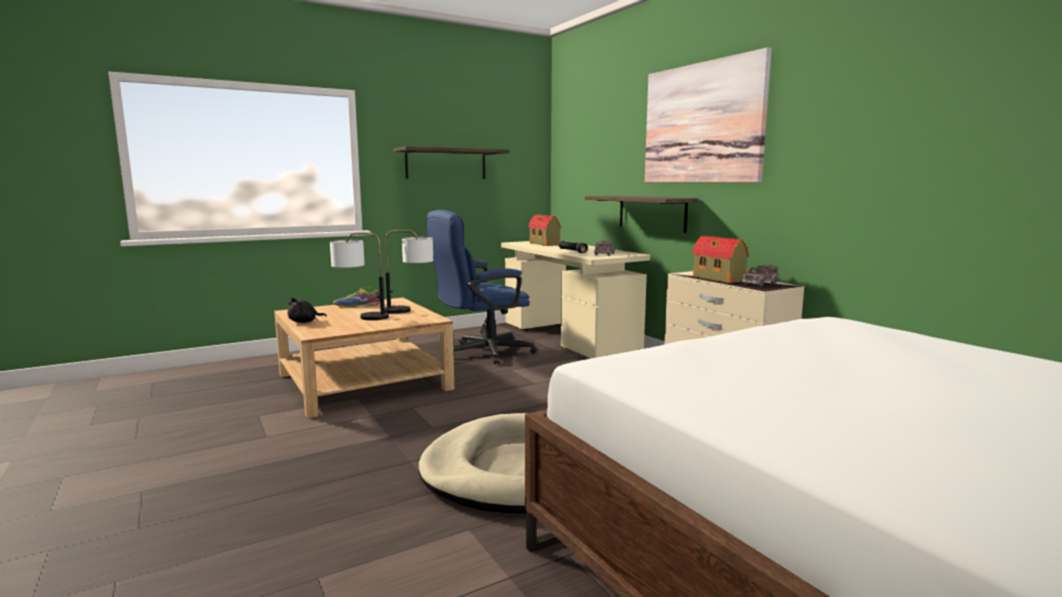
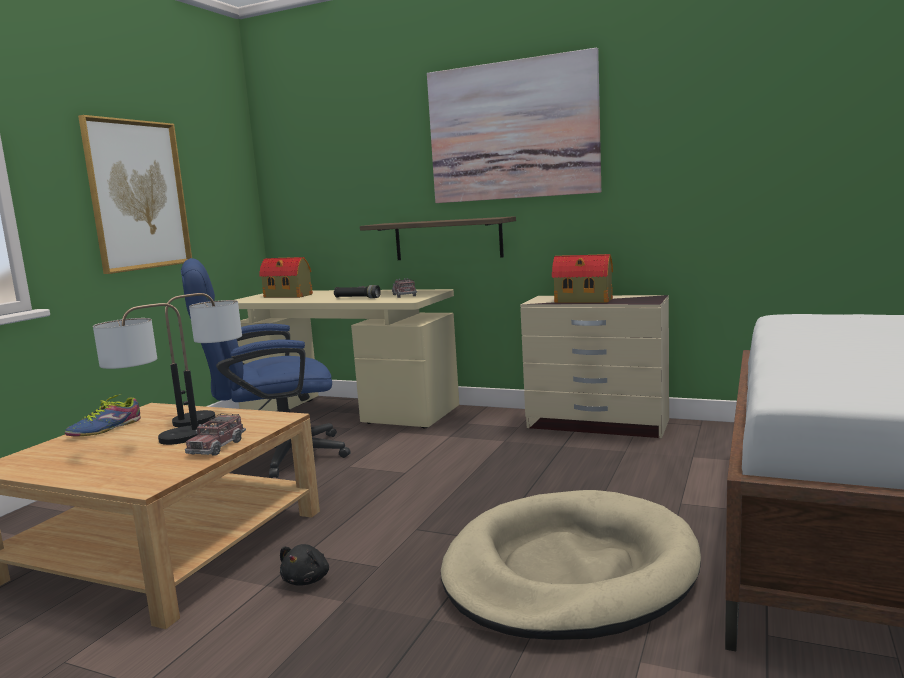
camera: 35 degrees left, 0 degrees up
black plush toy [288,298,327,323] -> black plush toy moved to [280,544,329,586]
shelf [394,146,510,179] -> picture [78,115,192,274]
blue office chair [426,210,537,364] -> blue office chair turned 45 degrees clockwise [181,258,351,478]
toy truck [741,265,780,286] -> toy truck moved to [185,414,246,456]

